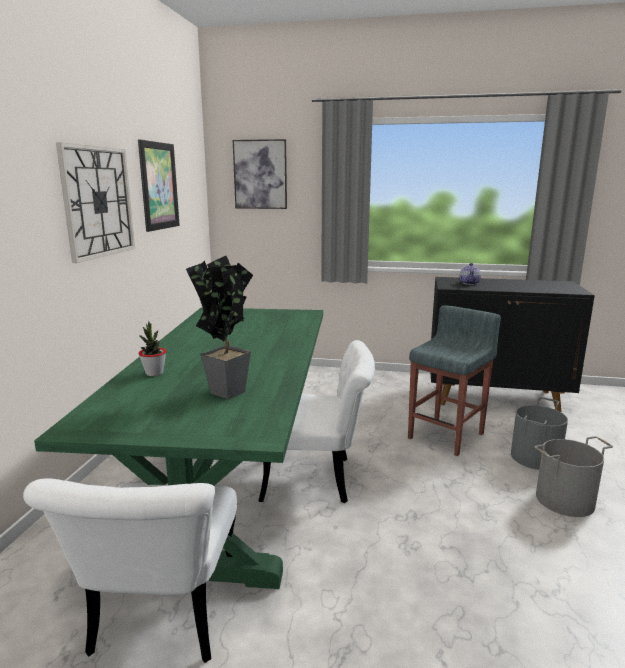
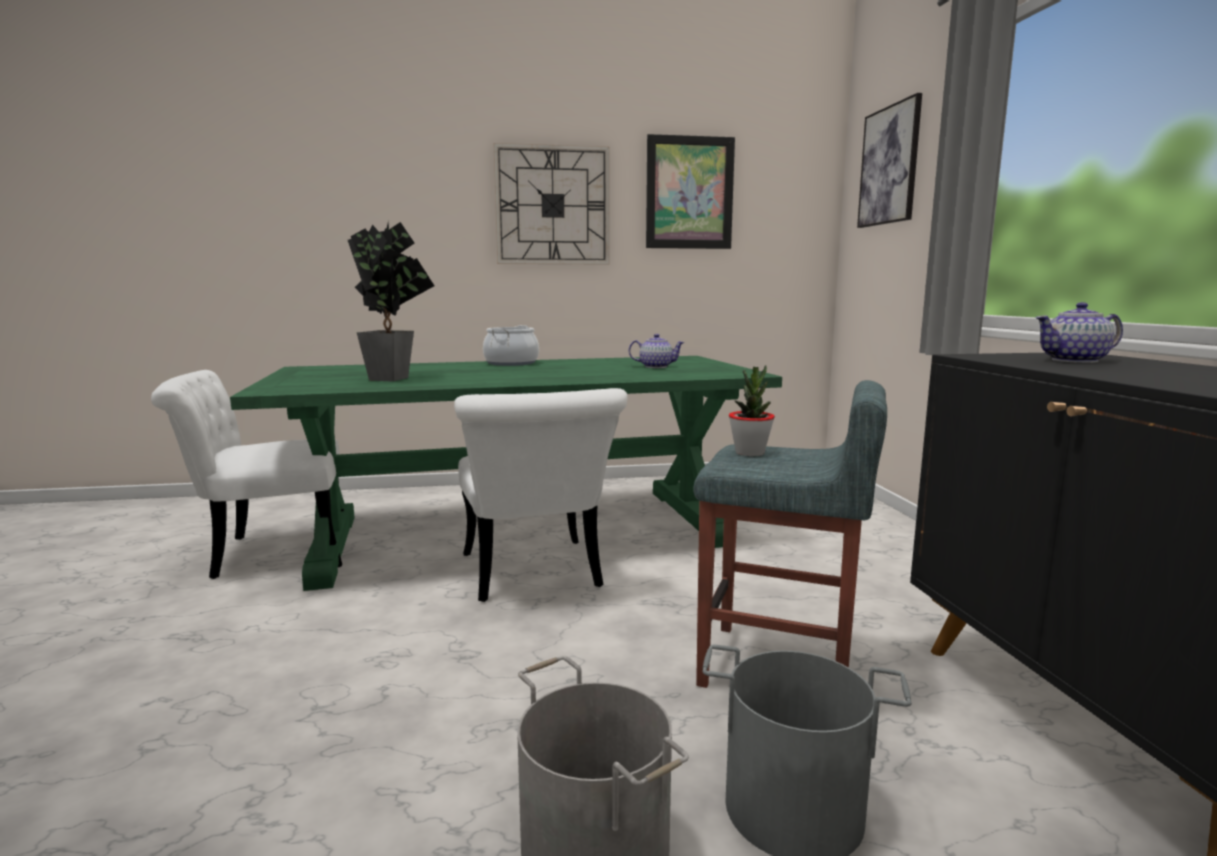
camera: 70 degrees right, 5 degrees down
potted plant [138,321,166,376] -> potted plant moved to [729,365,775,456]
none -> cooking pot [483,325,539,366]
none -> teapot [629,334,685,368]

